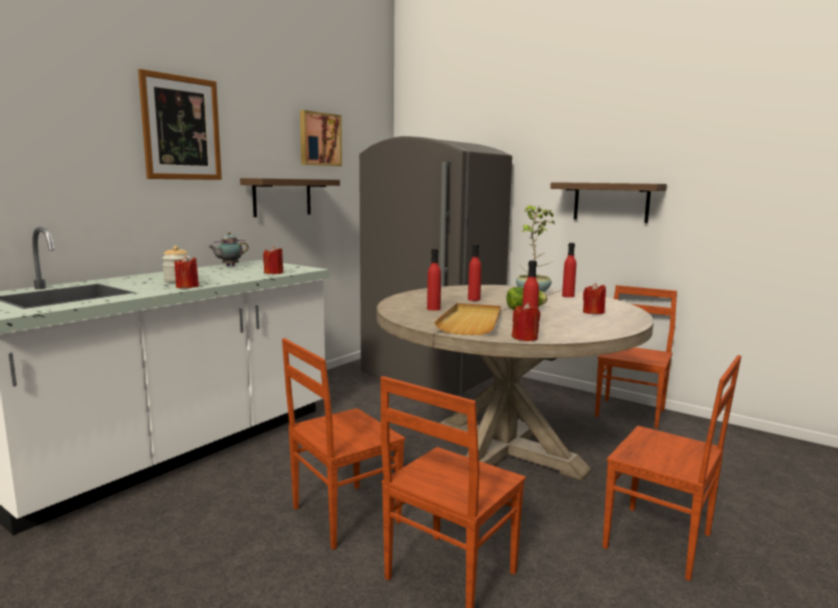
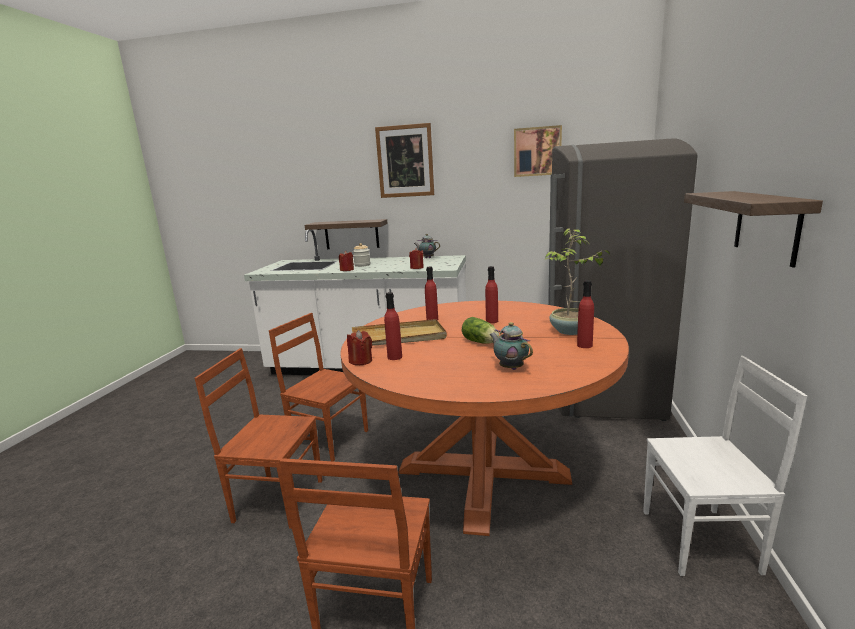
camera: 65 degrees right, 5 degrees up
shelf [240,178,340,217] -> shelf moved to [305,219,387,249]
beige dining table [377,285,654,481] -> orange dining table [340,301,629,536]
red candle [583,283,606,314] -> teapot [489,322,533,370]
brown chair [595,285,677,429] -> white chair [643,356,807,576]

